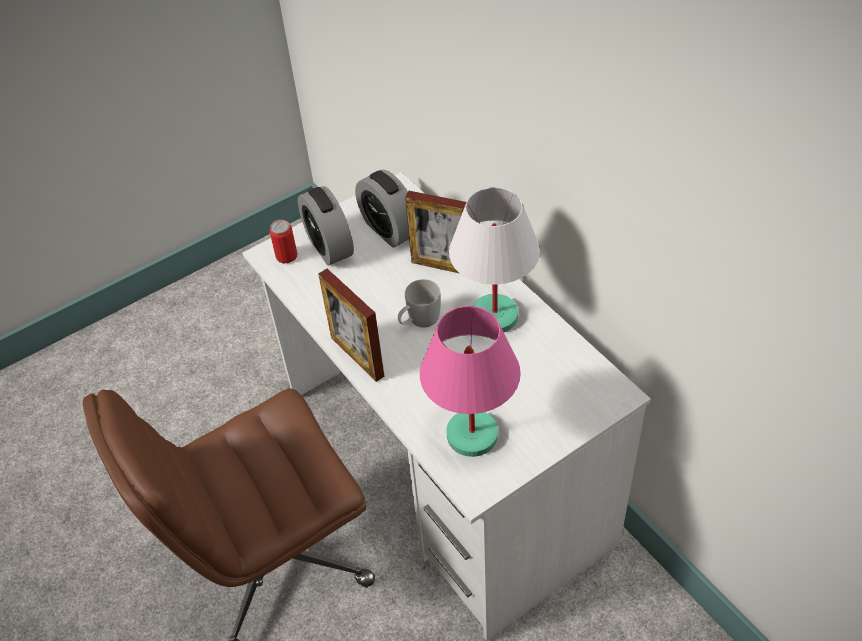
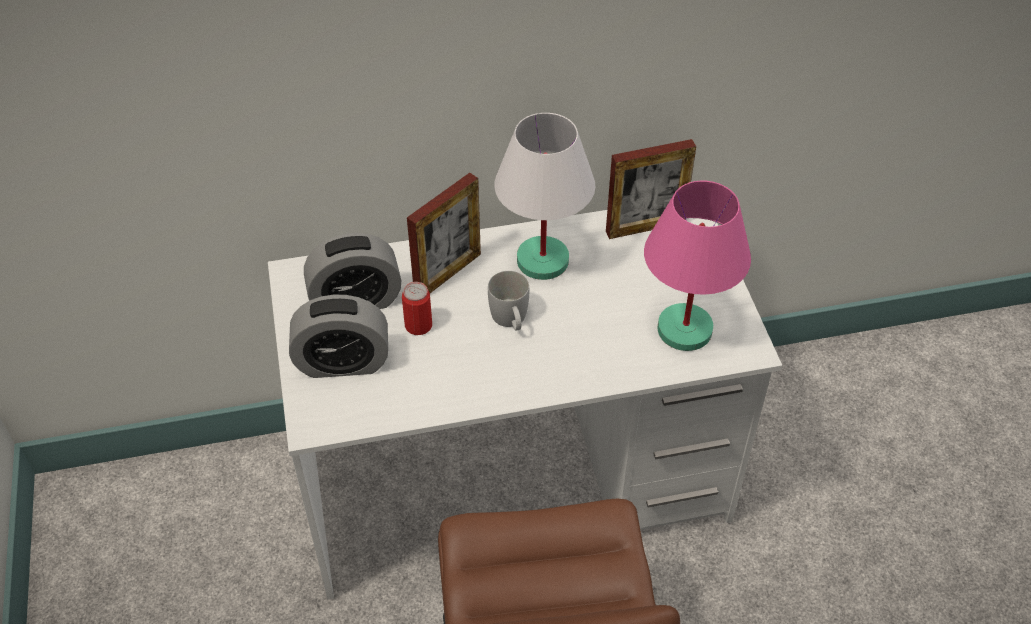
camera: 70 degrees left, 0 degrees up
can [270,220,297,263] -> can moved to [402,282,432,335]
picture frame [318,269,384,382] -> picture frame moved to [606,139,696,239]

